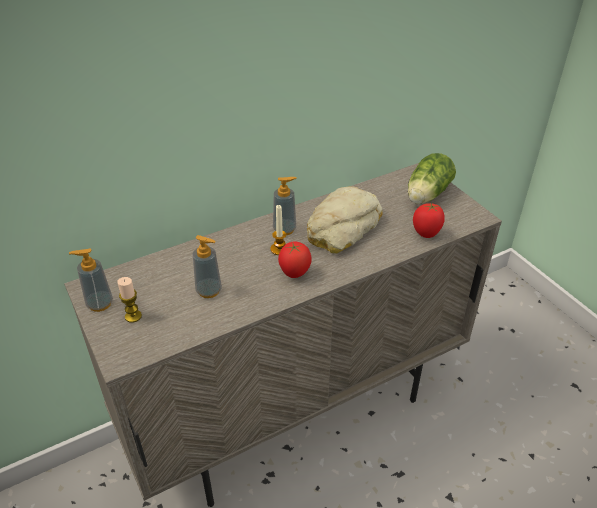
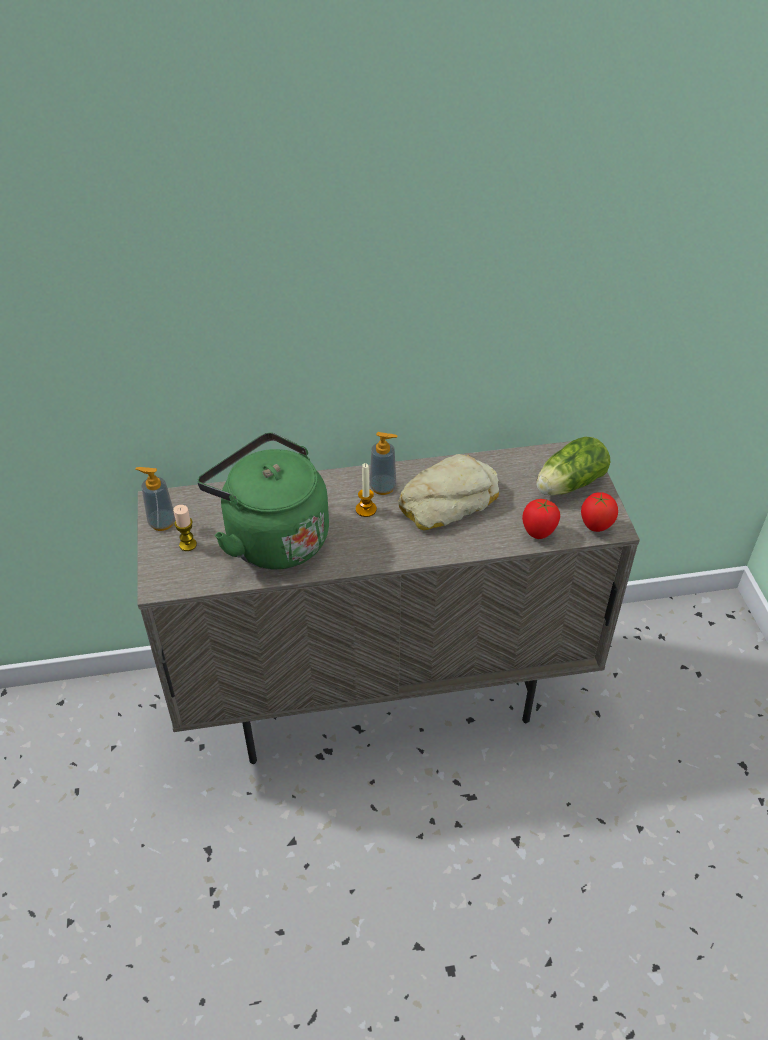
camera: 20 degrees right, 5 degrees up
soap dispenser [193,235,222,298] -> green kettle [197,432,329,570]
tomato [278,241,312,278] -> tomato moved to [581,492,618,532]

